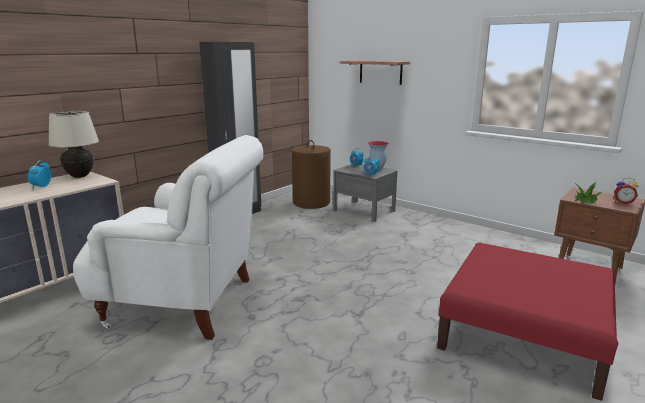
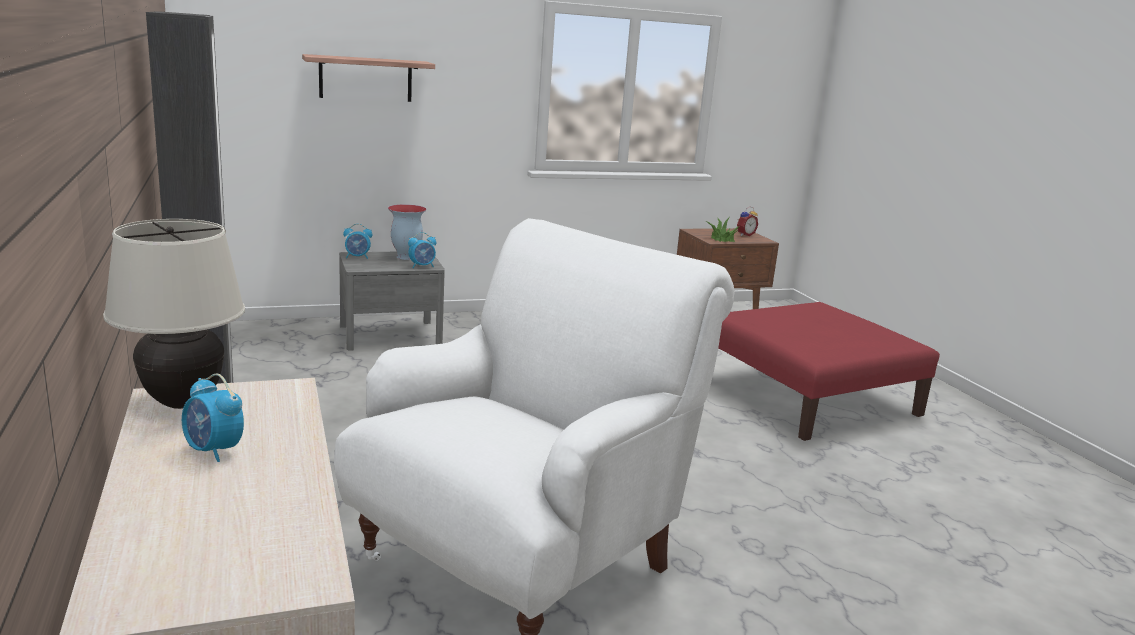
camera: 60 degrees left, 0 degrees up
brown laundry basket [292,140,331,209] -> none

